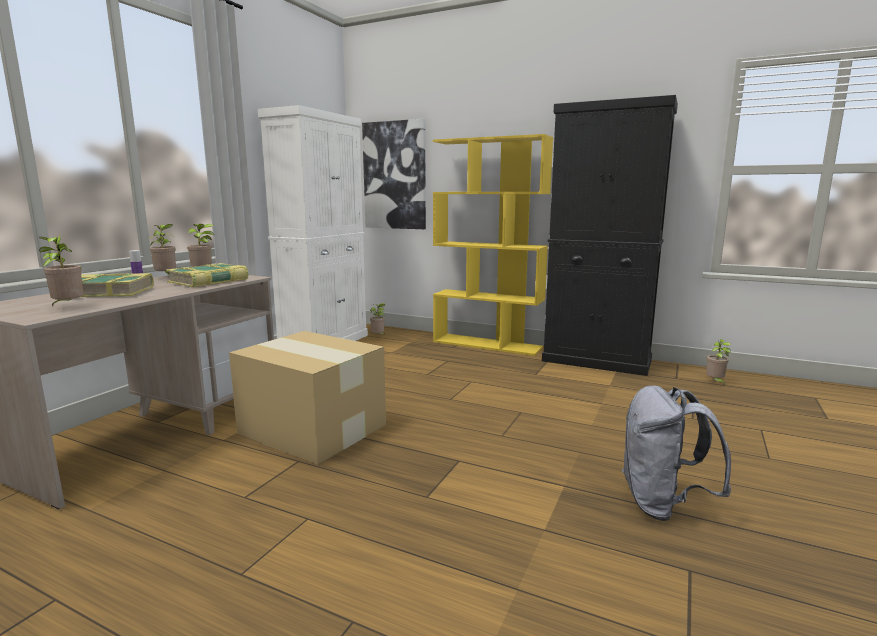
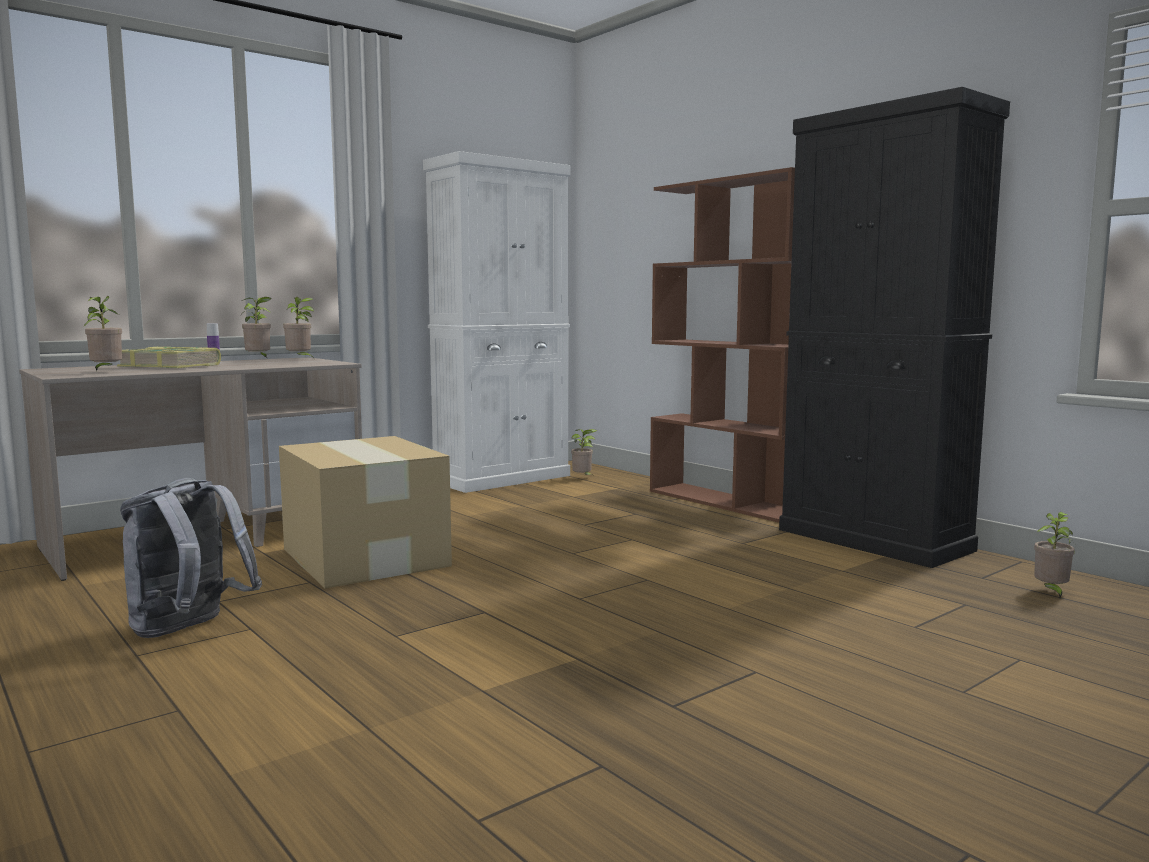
camera: 25 degrees right, 5 degrees down
book [166,263,248,288] -> none
picture [362,119,426,229] -> none
yellow bookcase [433,134,553,356] -> brown bookcase [650,167,795,523]
grey backpack [622,385,731,521] -> grey backpack moved to [120,478,262,638]

